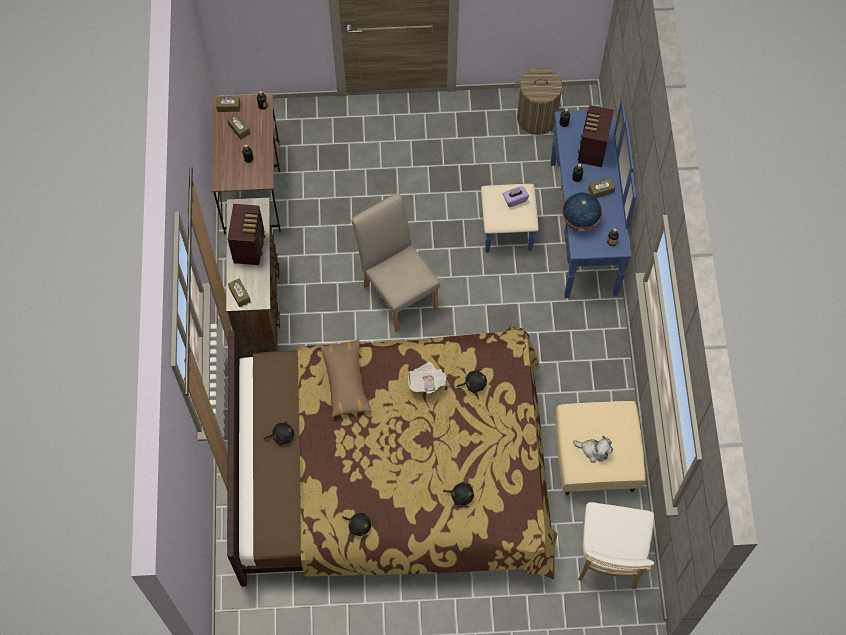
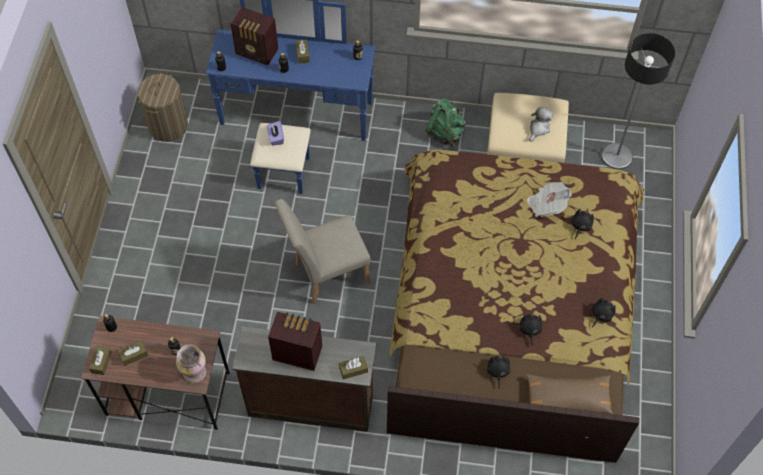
camera: 80 degrees left, 5 degrees down
brown pillow [319,338,372,417] -> brown pillow moved to [526,374,613,414]
newspaper [408,362,447,394] -> newspaper moved to [527,182,572,217]
black plush toy [456,369,487,393] -> black plush toy moved to [519,311,542,346]
globe [562,193,602,231] -> none
white chair [578,502,654,589] -> floor lamp [602,33,675,170]
none -> vase [176,345,206,383]
none -> green backpack [425,99,466,147]

